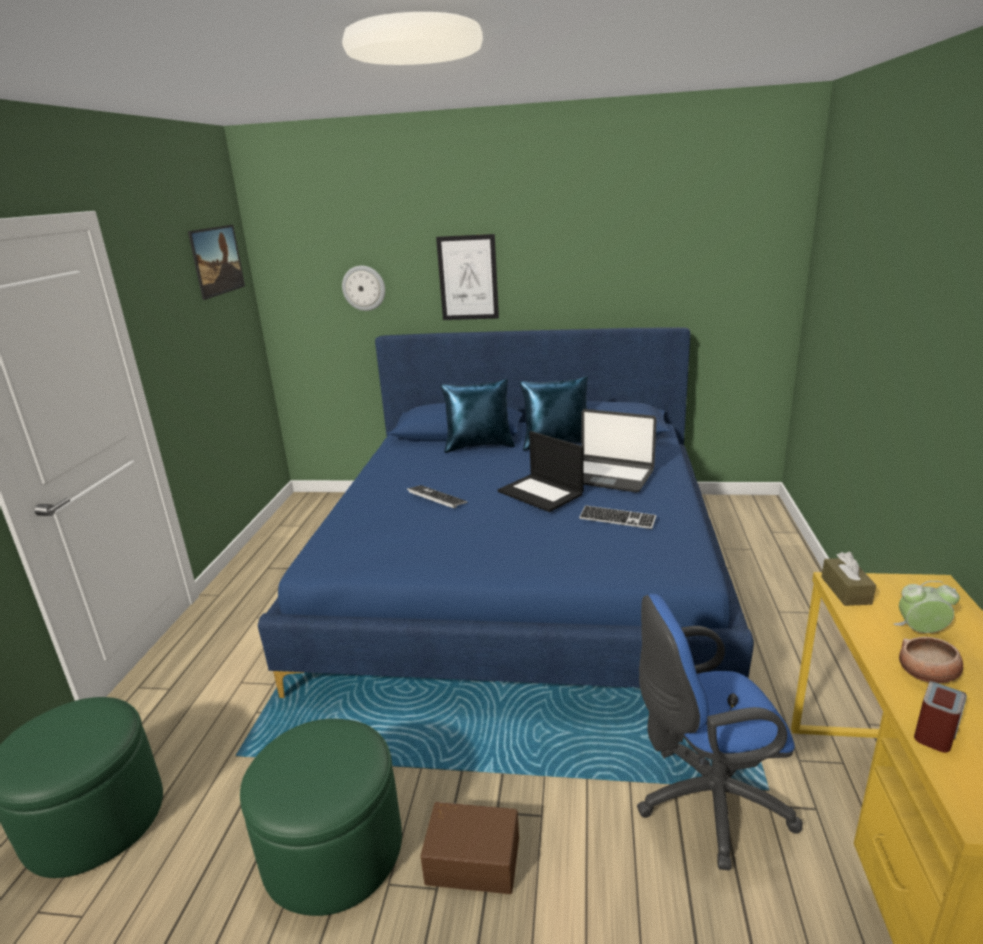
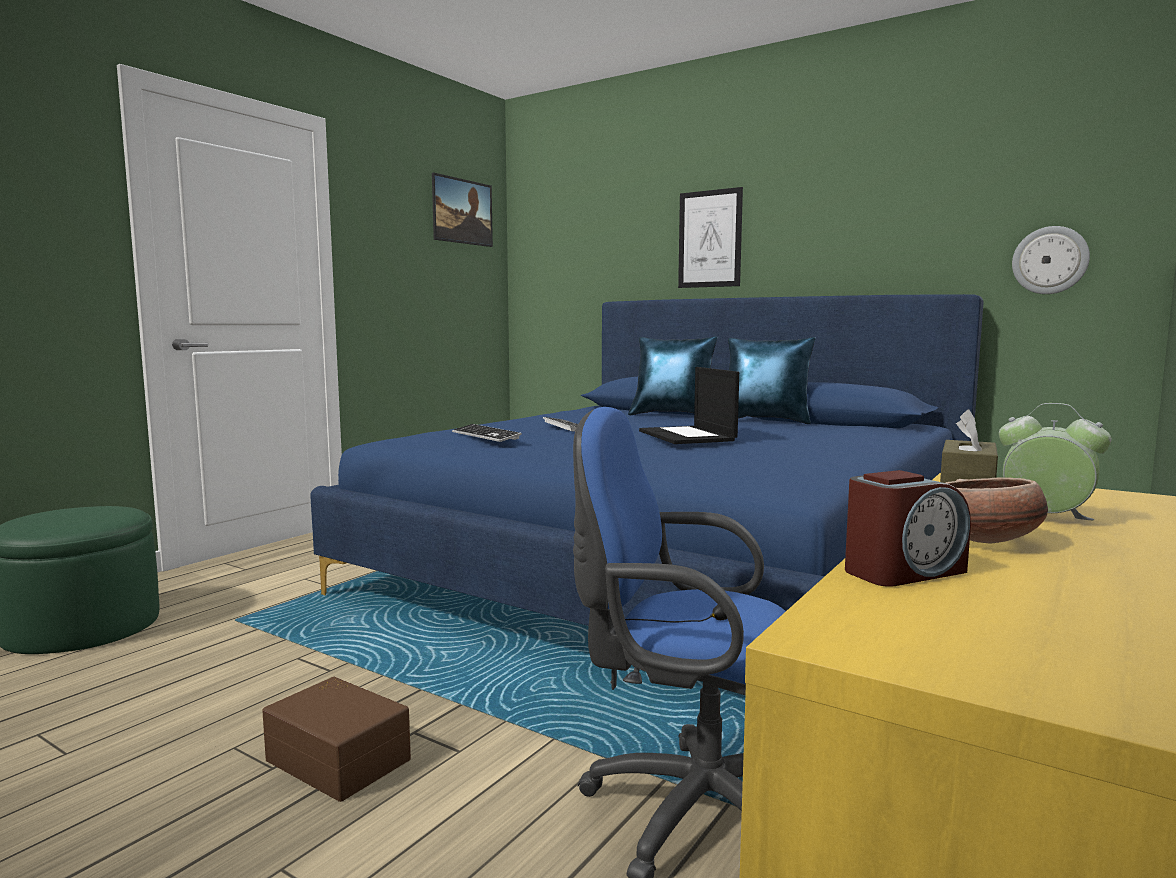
camera: 25 degrees right, 15 degrees down
green ottoman [240,719,402,916] -> none
wall clock [342,266,385,311] -> wall clock moved to [1012,226,1090,294]
keyboard [579,505,656,529] -> keyboard moved to [452,424,522,442]
laptop [582,409,657,492] -> none

